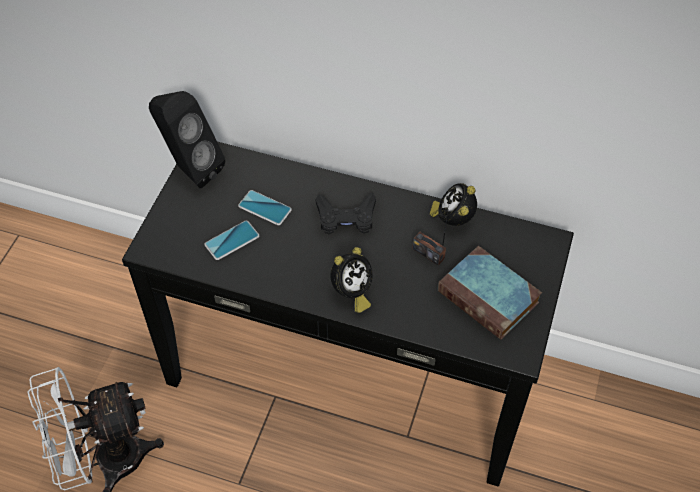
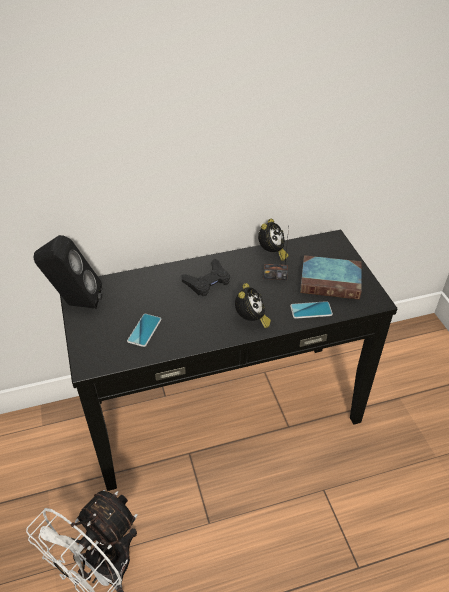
camera: 35 degrees left, 10 degrees down
phone [238,190,292,225] -> phone moved to [290,301,333,319]
alarm clock [430,183,477,226] -> alarm clock turned 135 degrees counterclockwise [258,219,289,261]

